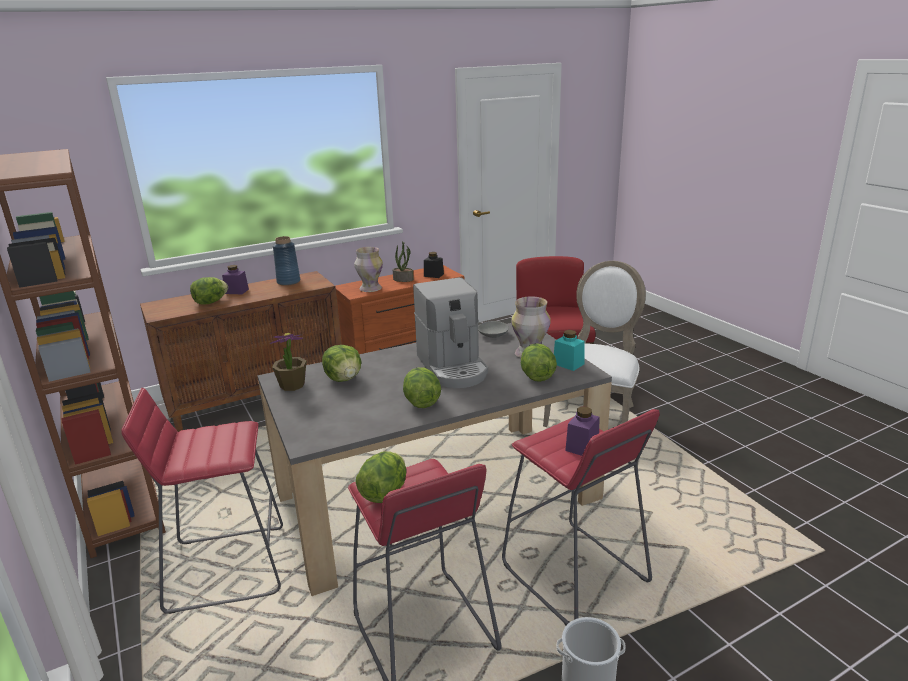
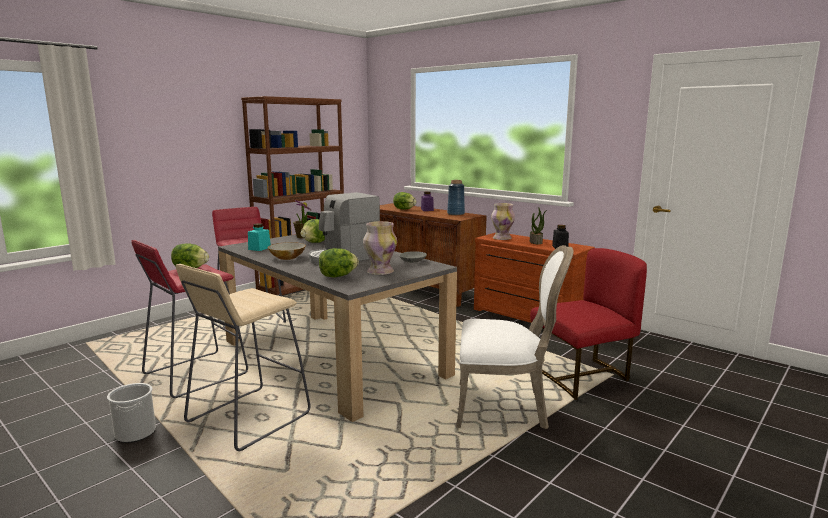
camera: 70 degrees right, 10 degrees down
lettuce [403,367,441,408] -> bowl [268,242,306,260]
red stool [502,409,660,626] -> beige stool [176,264,311,451]
turquoise jar [554,330,585,371] -> turquoise jar moved to [248,223,271,251]
purple jar [565,406,599,456] -> none

